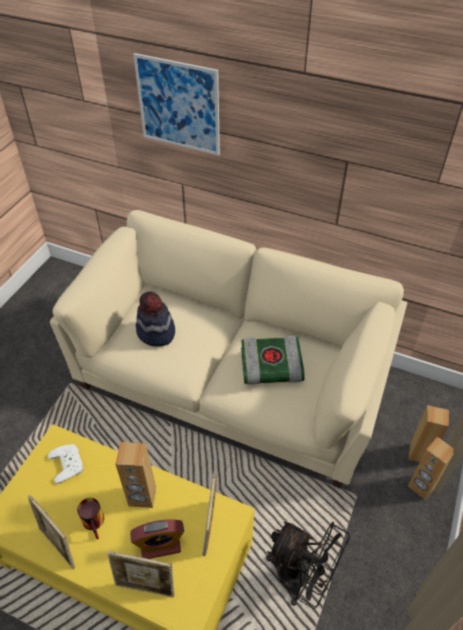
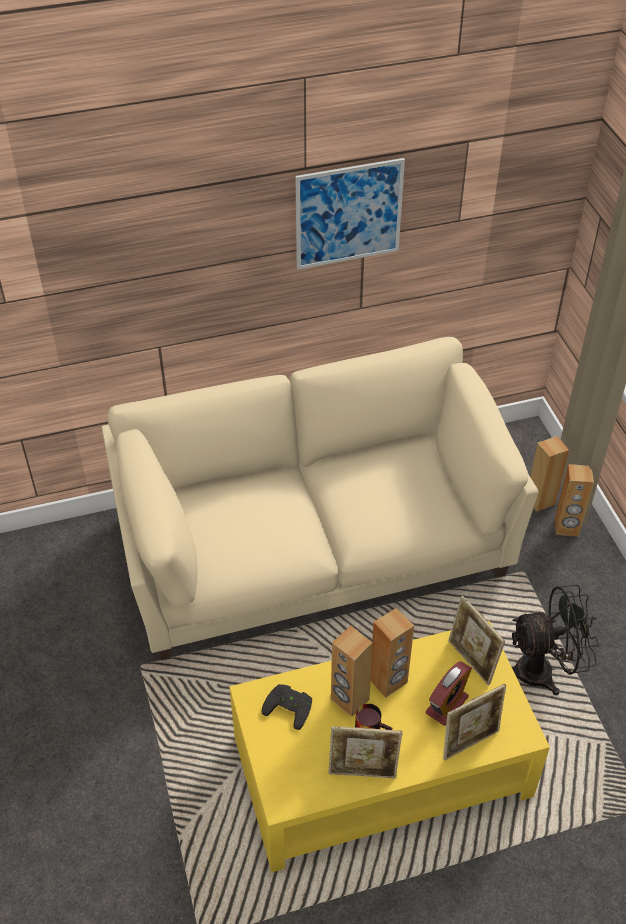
camera: 40 degrees left, 0 degrees up
white game controller [48,444,84,484] -> black game controller [262,684,312,730]
picture [133,53,220,155] -> picture moved to [296,158,405,270]
hat [136,291,175,347] -> none
book [241,336,305,384] -> none
none -> brown speaker [331,626,373,716]

